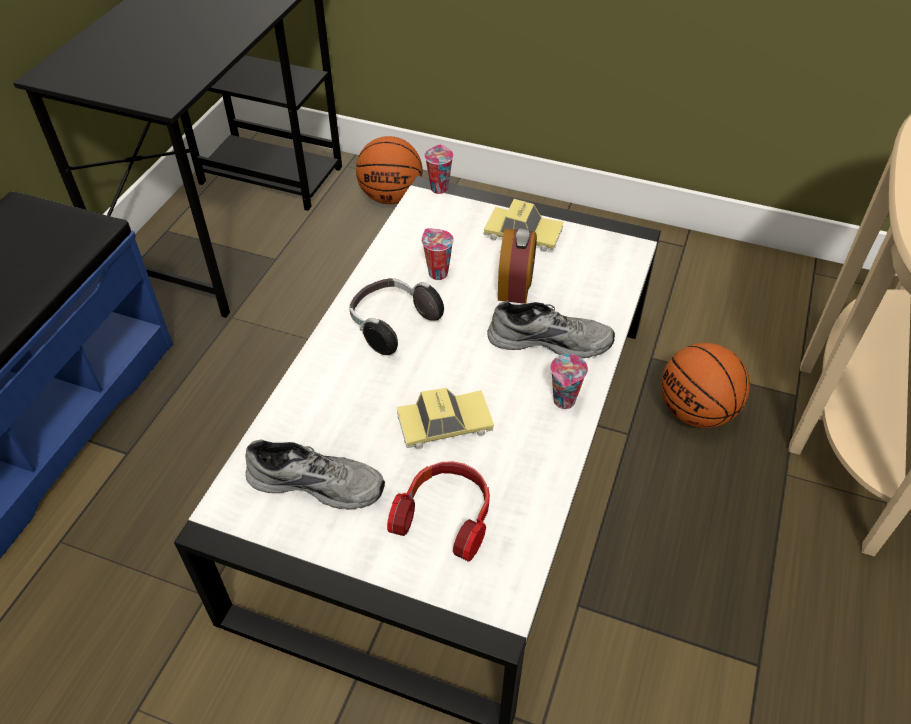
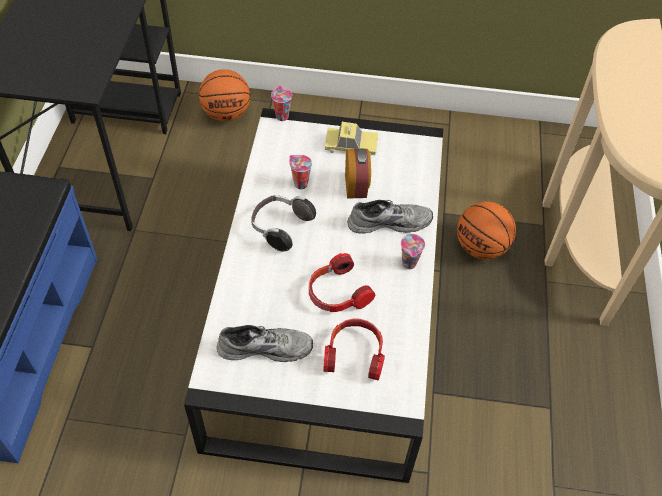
camera: 15 degrees left, 5 degrees up
toy car [397,388,494,449] -> headphones [309,253,375,312]

